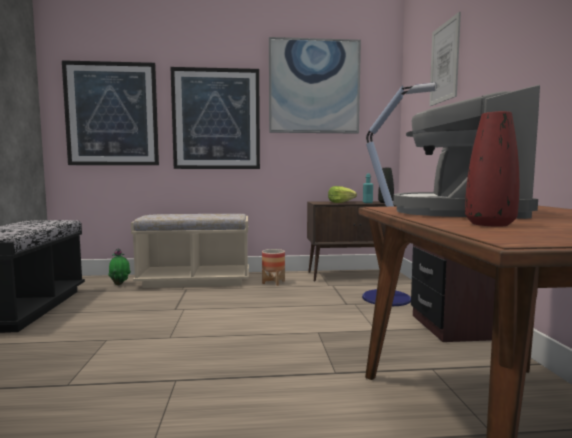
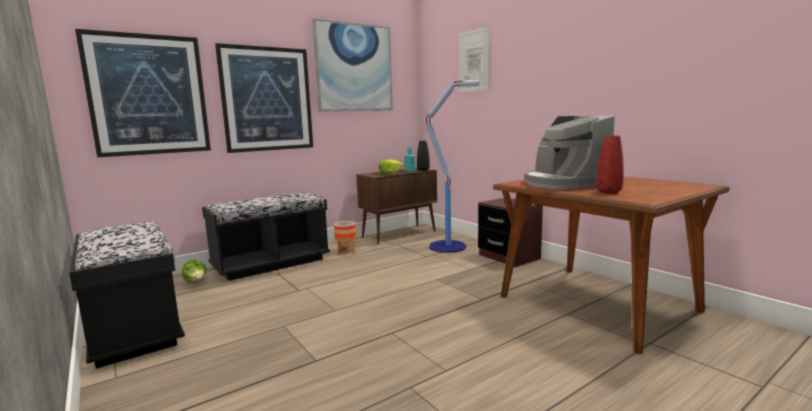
camera: 30 degrees left, 5 degrees up
potted plant [108,249,131,285] -> lettuce [181,260,207,283]
beige bench [131,214,249,288] -> black bench [202,192,330,281]

